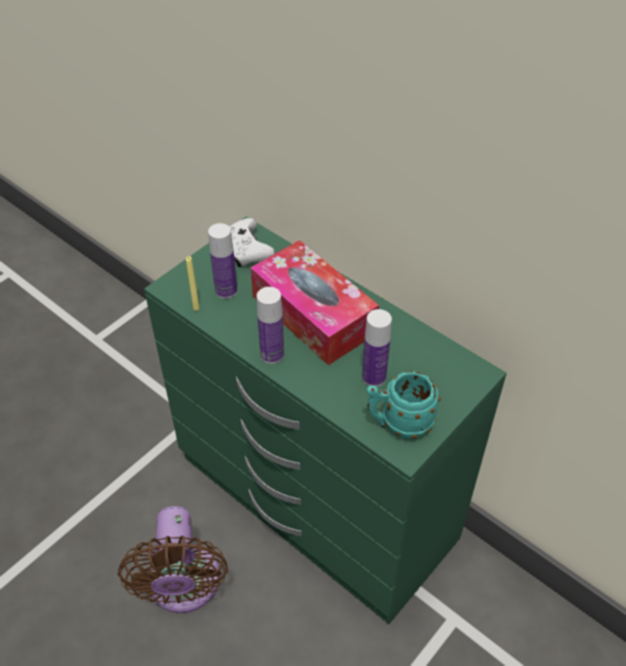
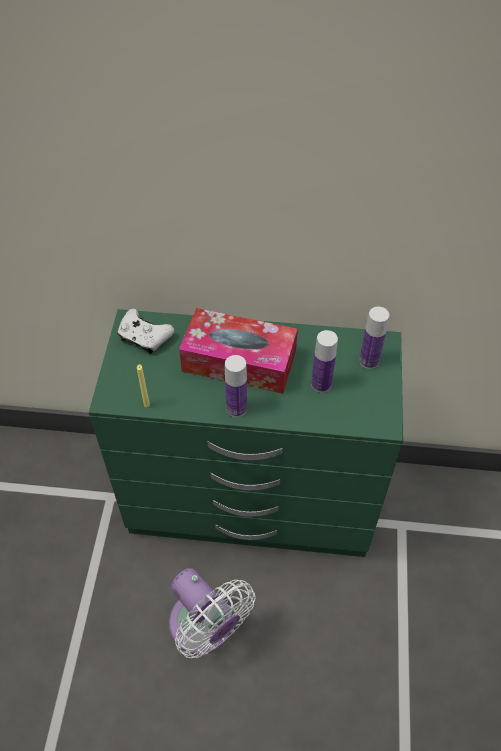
camera: 35 degrees left, 5 degrees up
brown fan [118,506,228,613] -> white fan [169,568,255,658]
bottle [208,223,237,299] -> bottle moved to [359,307,389,369]
turquoise mug [366,371,441,439] -> none

